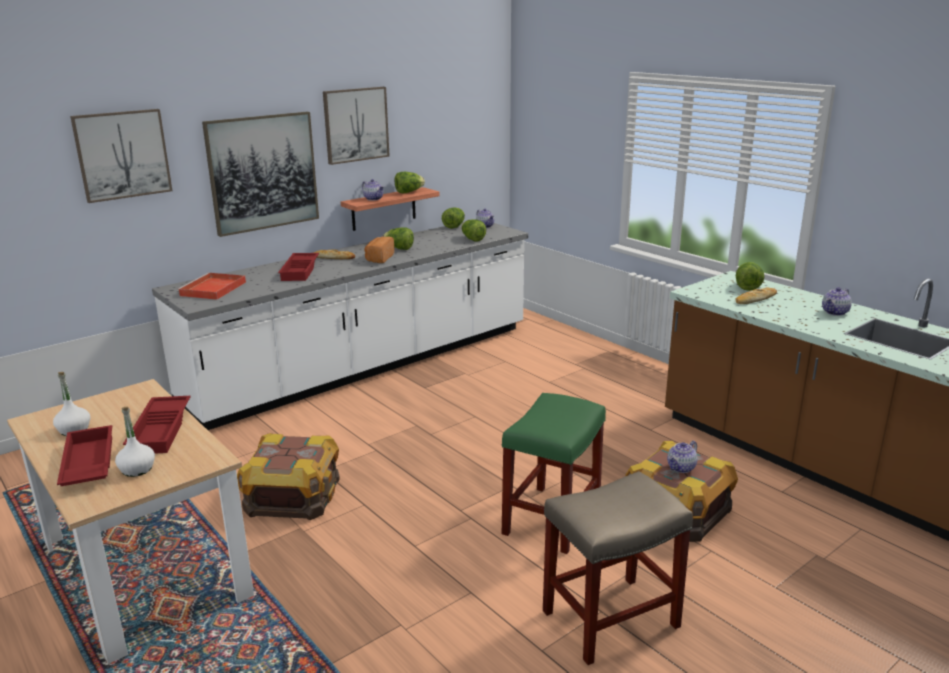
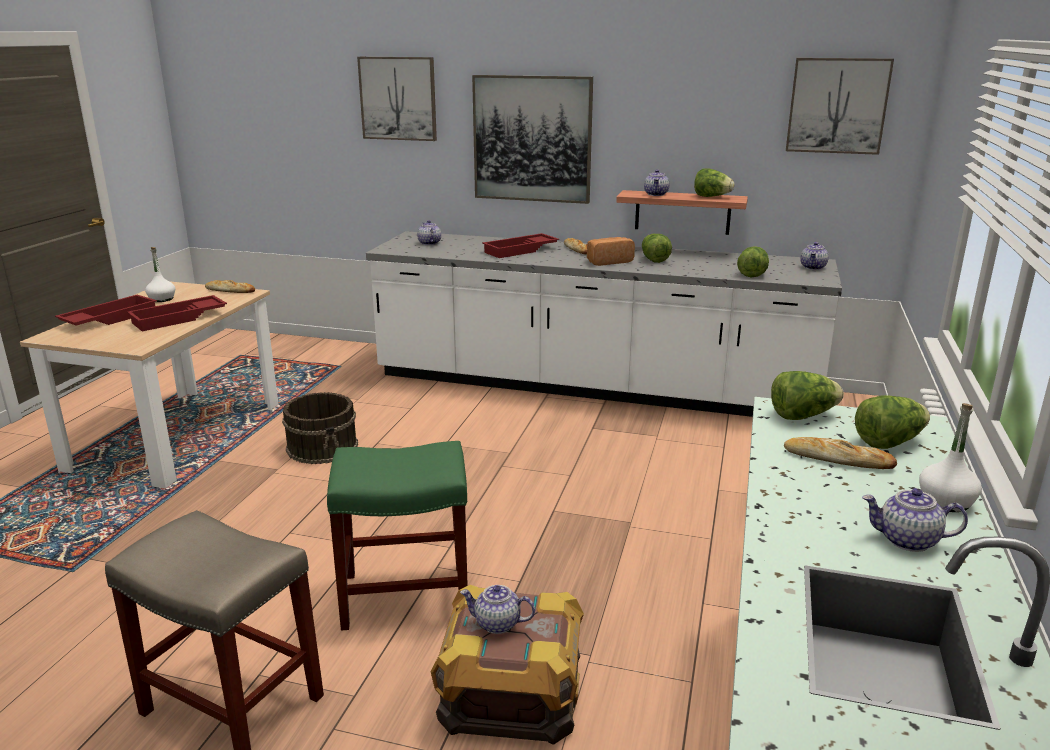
camera: 55 degrees right, 0 degrees up
white bottle [115,407,155,477] -> white bottle moved to [919,403,982,512]
red tray [177,272,246,300] -> teapot [417,220,441,245]
crate [237,433,340,520] -> brown bucket [282,392,358,464]
picture [323,87,390,165] -> picture moved to [786,58,894,155]
lettuce [442,208,465,229] -> lettuce moved to [771,371,844,420]
none -> bread [205,280,255,293]

